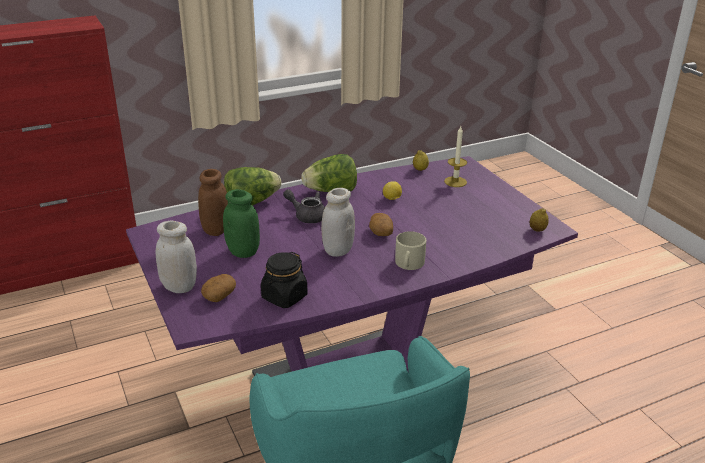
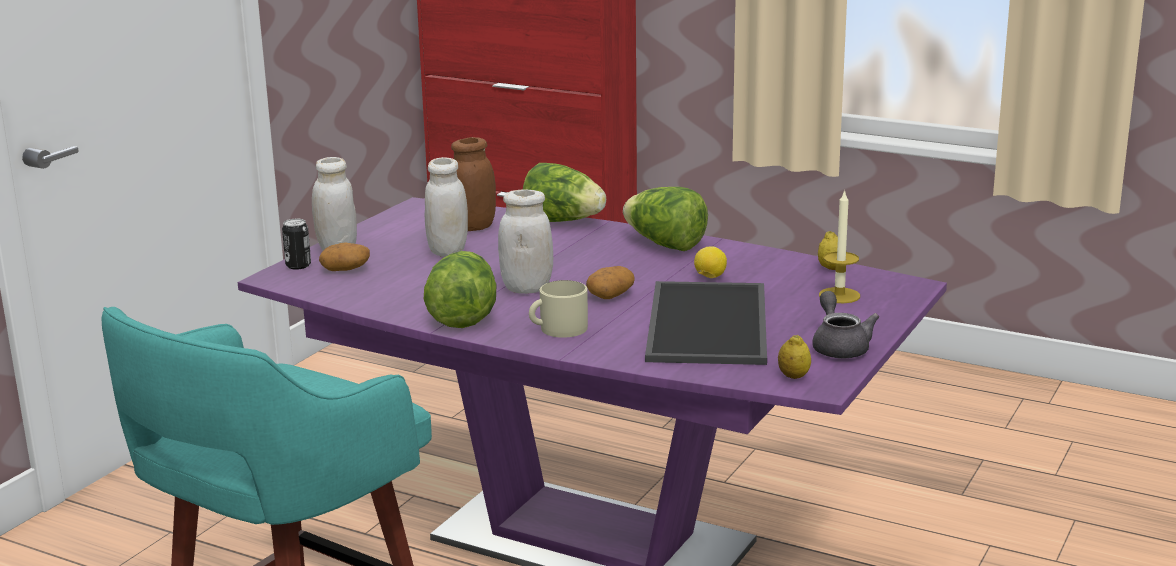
camera: 55 degrees right, 10 degrees down
green jar [223,189,260,258] -> white jar [424,157,468,257]
black jar [261,252,308,308] -> none
grey teapot [283,189,325,223] -> grey teapot moved to [812,291,879,358]
none -> can [282,219,311,270]
none -> lettuce [424,251,496,328]
none -> tray [645,281,767,365]

